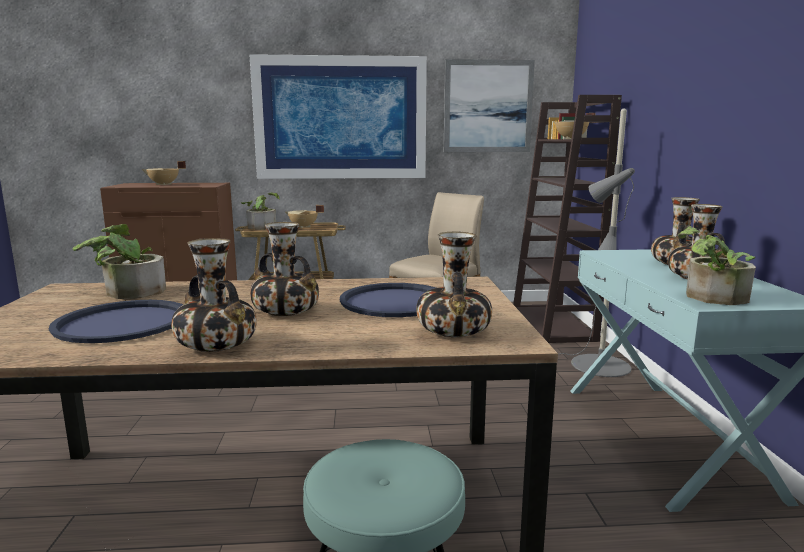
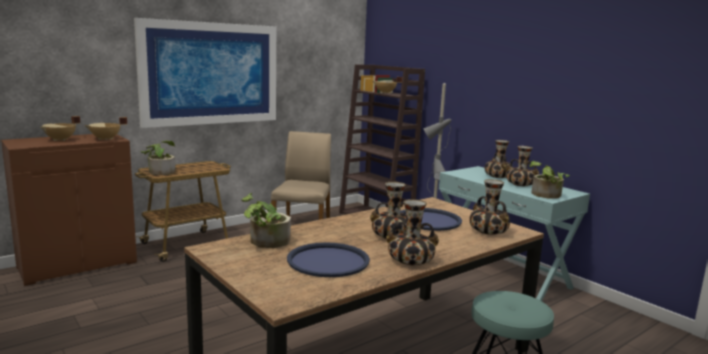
camera: 35 degrees left, 0 degrees up
beige cooking pot [285,205,324,228] -> beige cooking pot moved to [84,117,127,141]
picture [444,59,535,152] -> none

